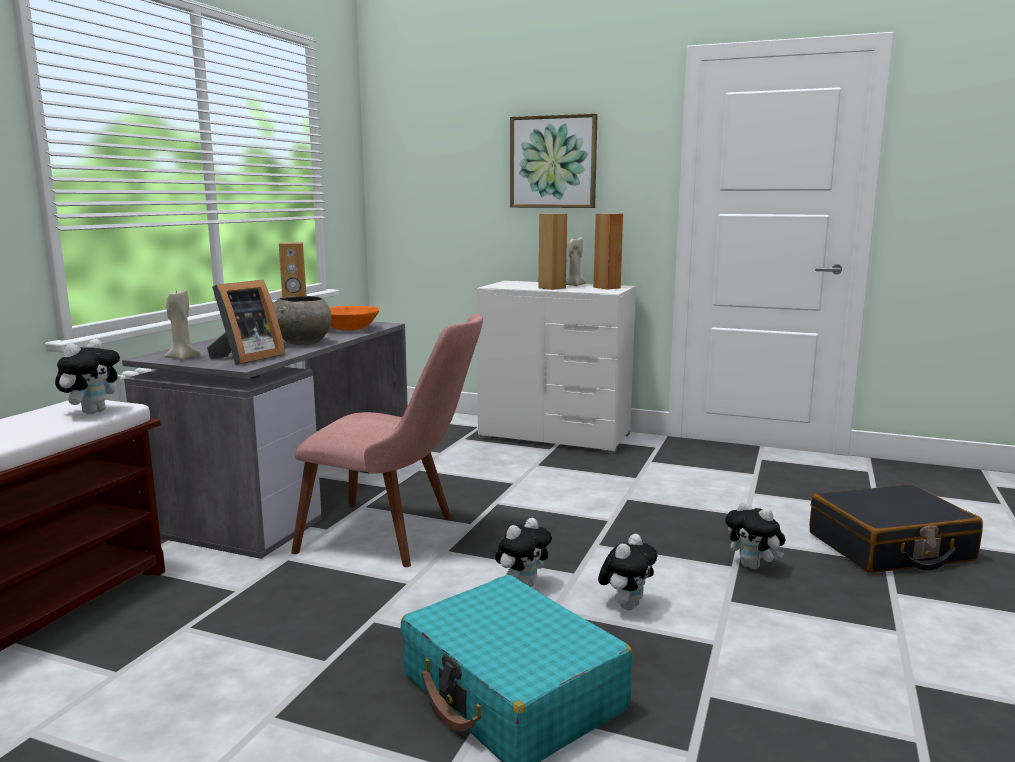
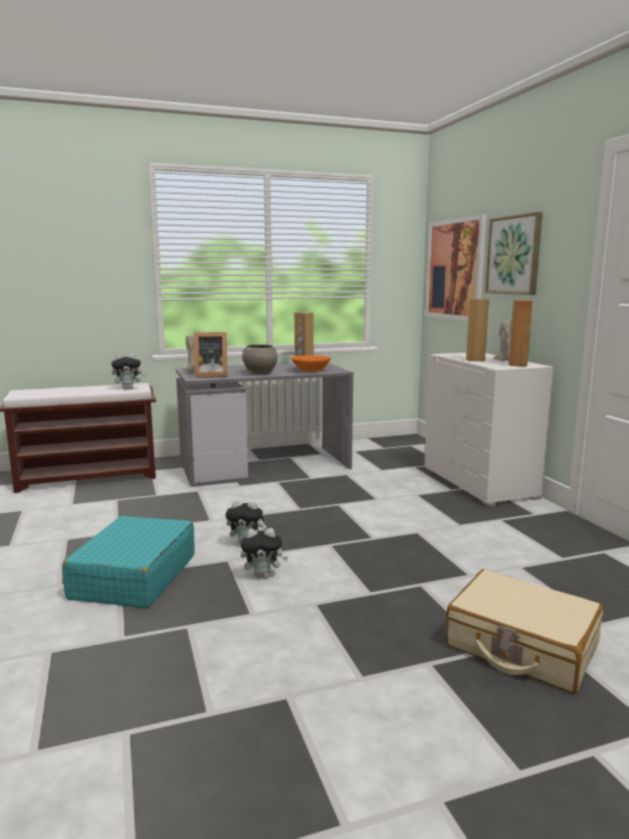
camera: 50 degrees right, 0 degrees up
pink chair [291,314,483,567] -> none
plush toy [725,501,785,570] -> none
black suitcase [809,484,983,573] -> beige suitcase [446,569,603,694]
none -> picture [425,214,487,321]

